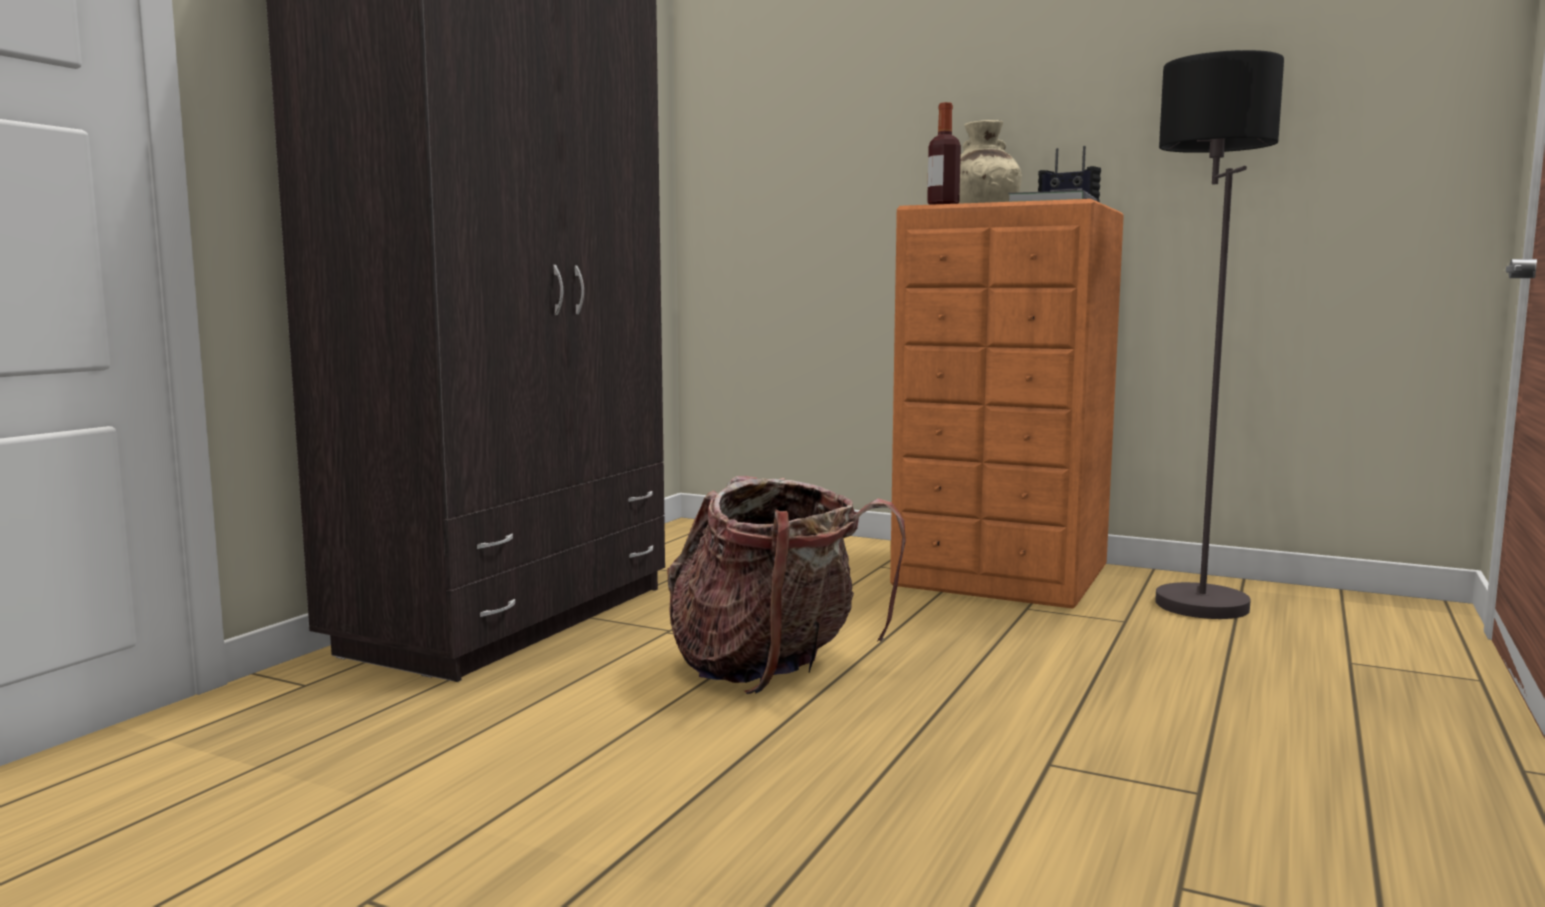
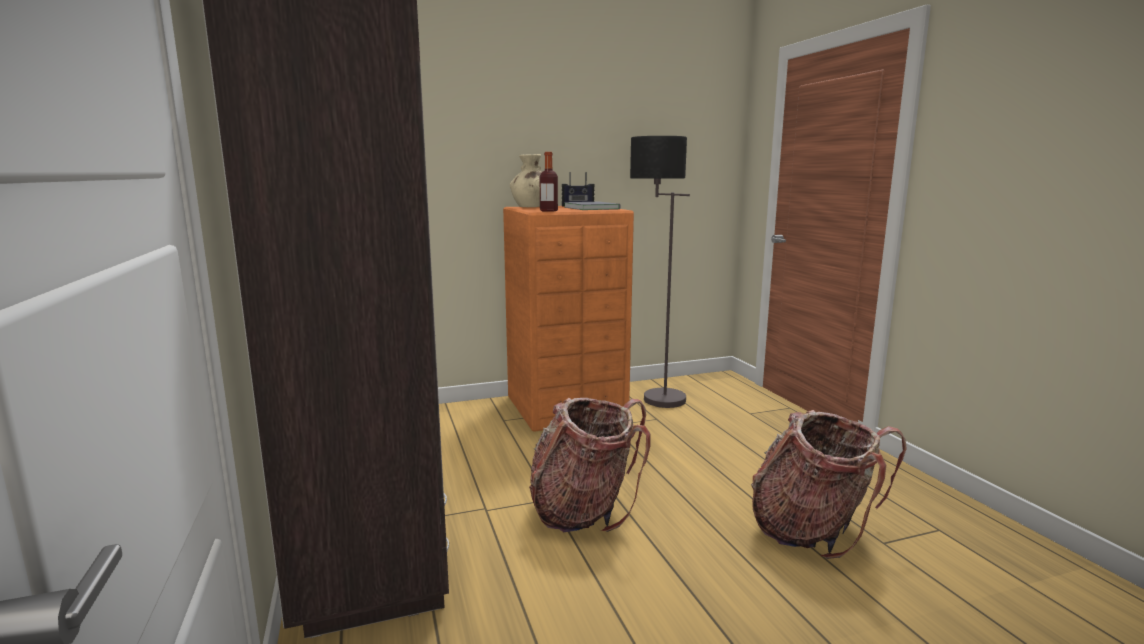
camera: 45 degrees left, 5 degrees up
none -> backpack [751,410,907,559]

